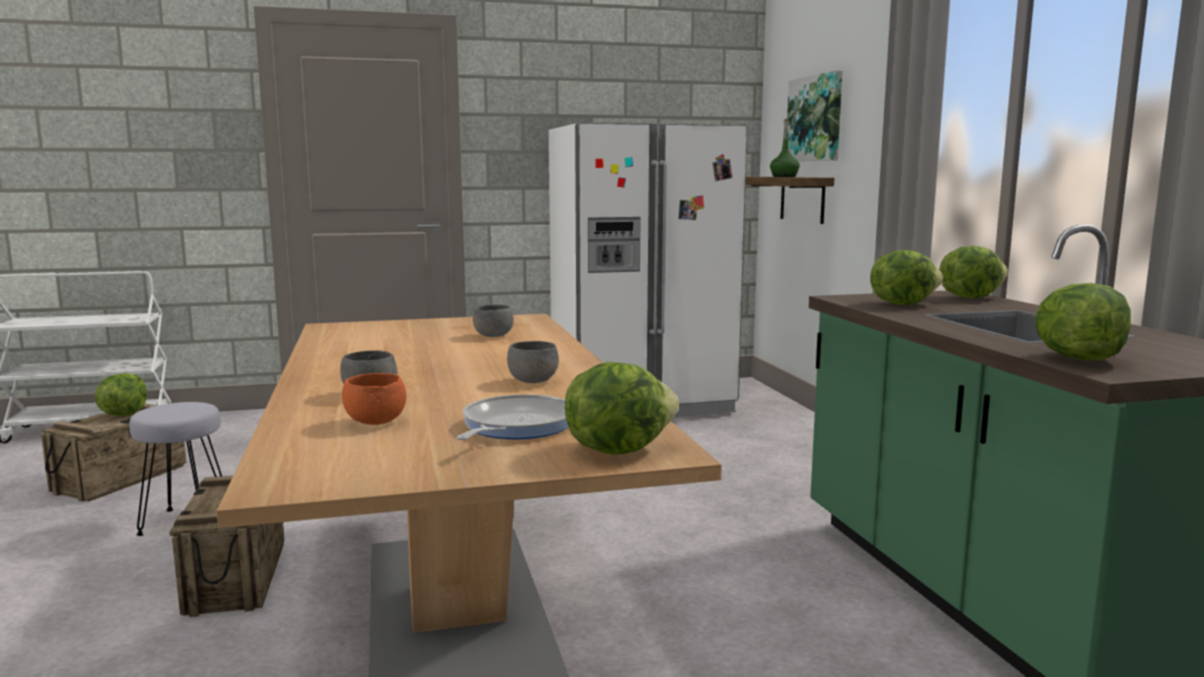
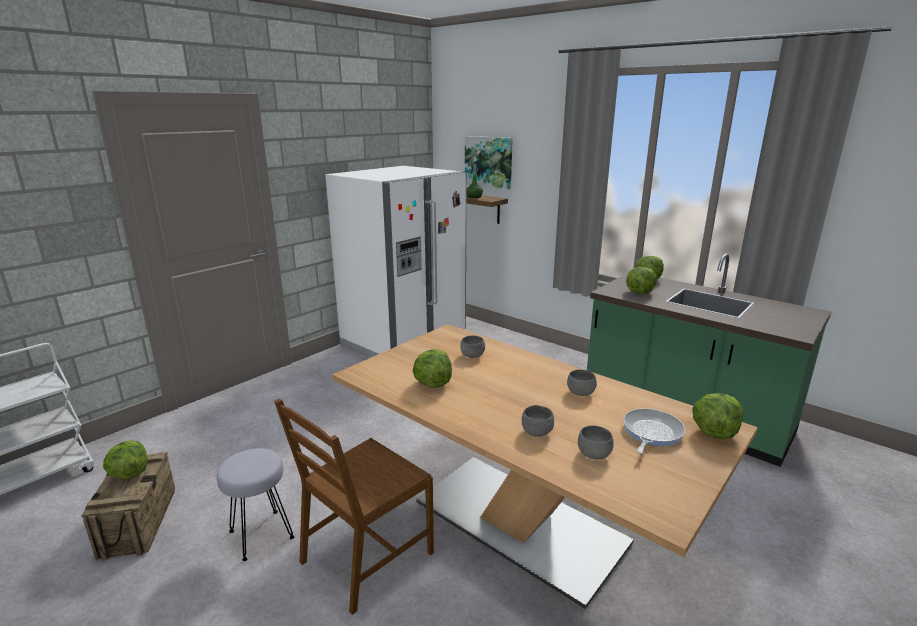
camera: 35 degrees left, 10 degrees up
crate [169,476,285,617] -> brown chair [274,399,434,615]
orange bowl [342,373,406,425] -> grey bowl [578,425,614,460]
frying pan [457,394,568,440] -> frying pan turned 45 degrees clockwise [623,408,685,454]
lettuce [1035,283,1131,361] -> lettuce moved to [412,349,452,388]

